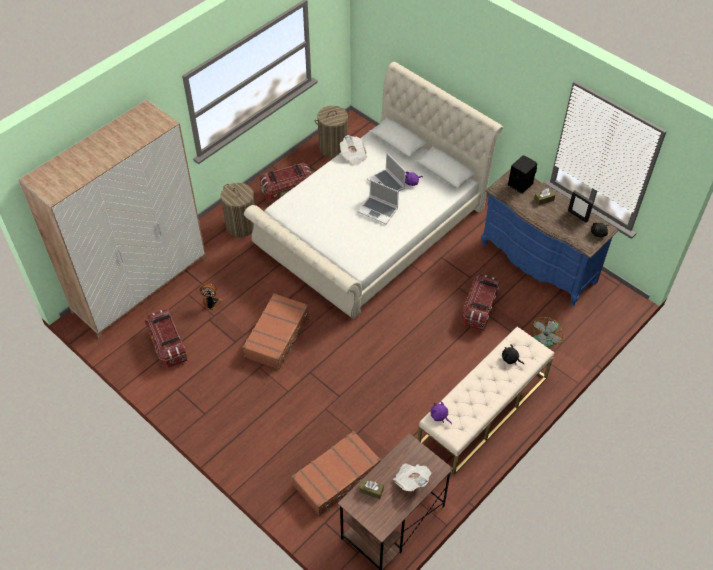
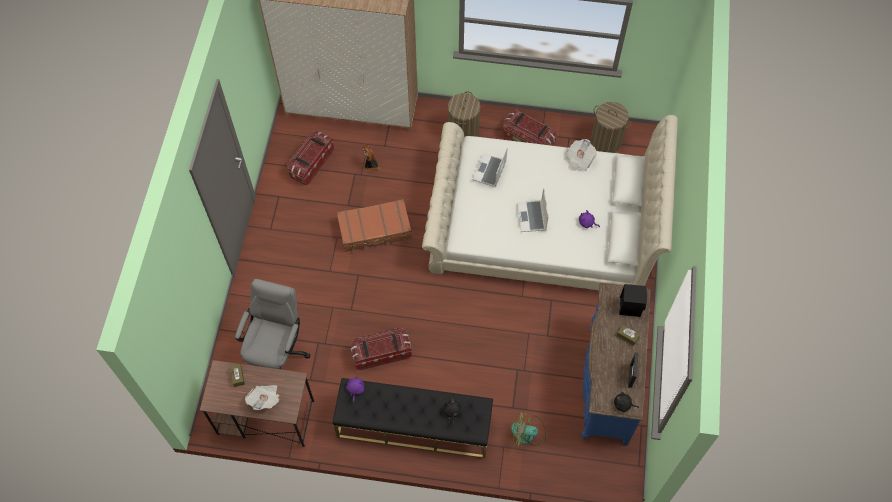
camera: 55 degrees right, 10 degrees up
brown suitcase [292,431,381,516] -> grey office chair [235,279,310,370]
laptop [367,152,406,191] -> laptop moved to [472,147,508,187]
beige bench [417,327,554,475] -> black bench [333,378,493,459]
storage box [462,274,500,331] -> storage box moved to [351,328,412,370]

